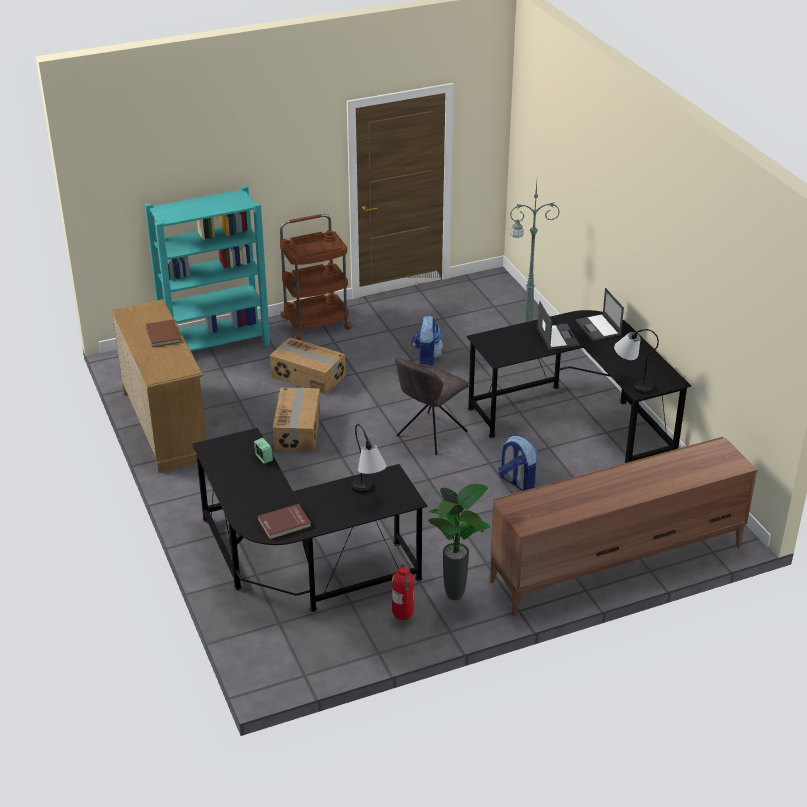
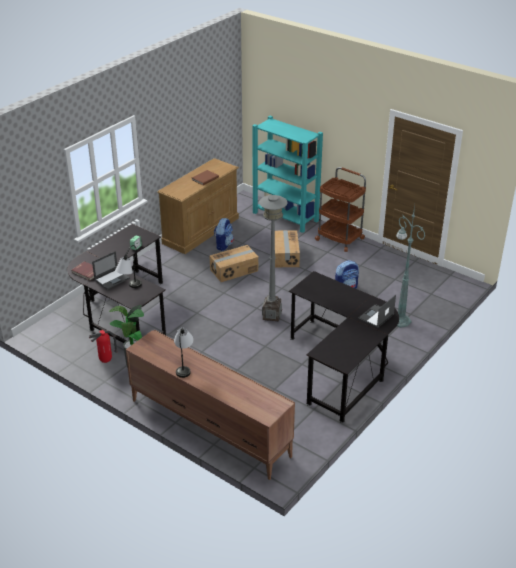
camera: 60 degrees right, 0 degrees up
grey chair [395,357,470,455] -> grey floor lamp [259,195,288,321]
backpack [498,436,537,491] -> backpack moved to [214,218,234,251]
laptop [537,301,580,350] -> laptop moved to [92,251,130,290]
table lamp [614,329,659,394] -> table lamp moved to [174,328,194,378]

